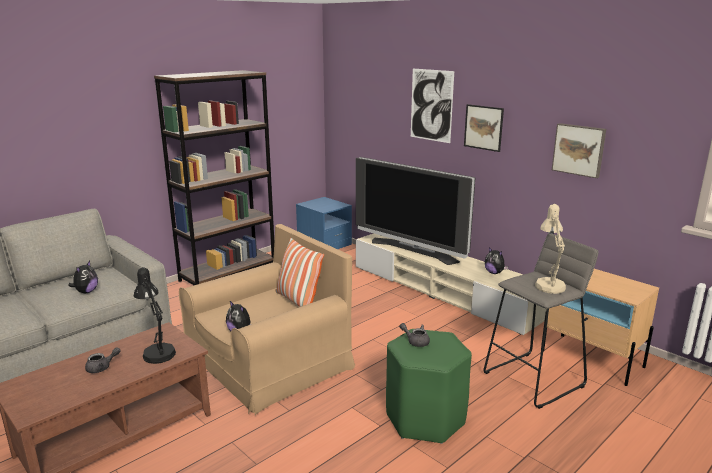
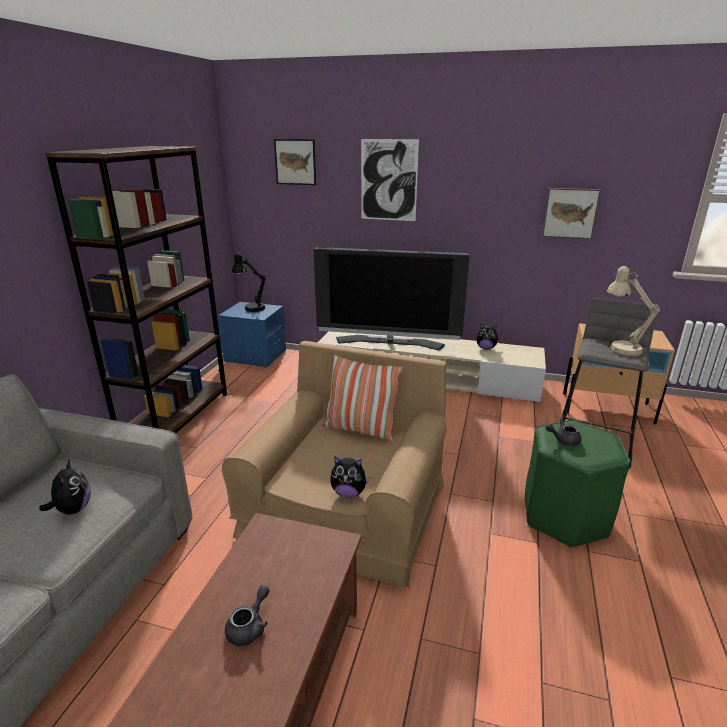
camera: 30 degrees left, 5 degrees up
black table lamp [134,267,176,364] -> black table lamp moved to [232,253,266,312]
picture [464,104,504,152] -> picture moved to [274,139,316,185]

